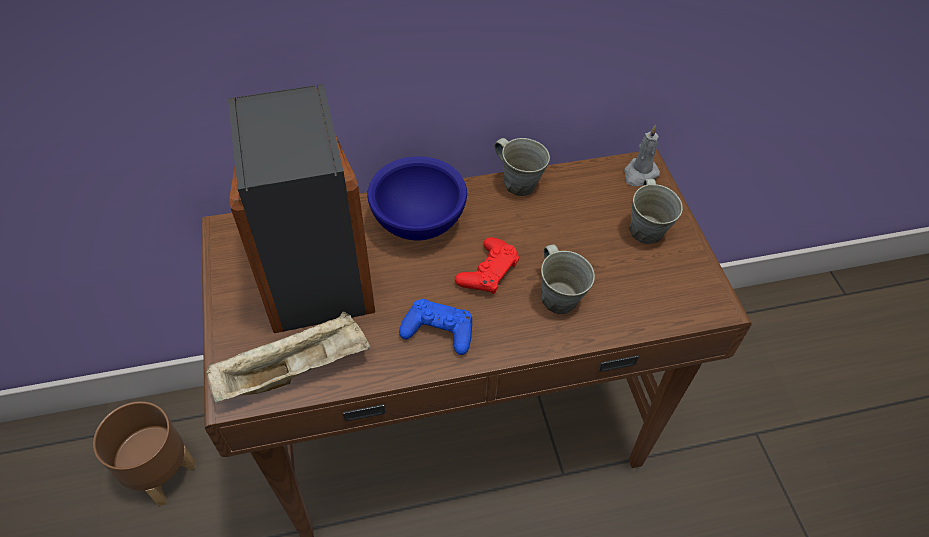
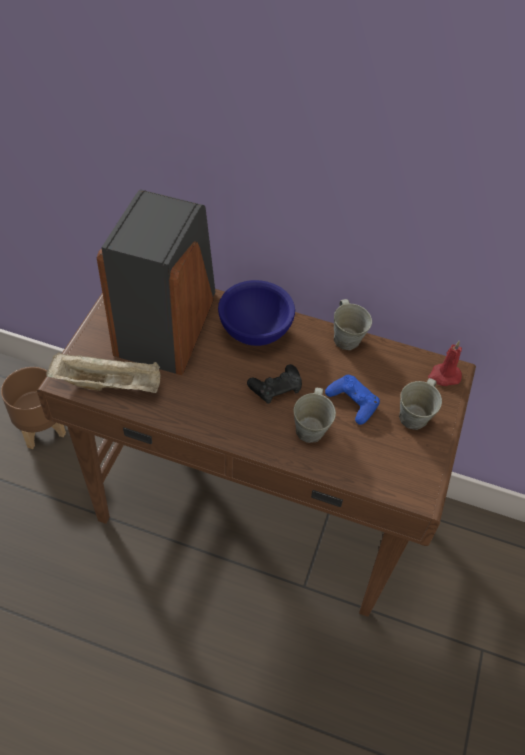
camera: 30 degrees right, 0 degrees up
blue game controller [399,299,472,355] -> blue game controller moved to [325,375,380,425]
red game controller [455,237,519,294] -> black game controller [247,364,302,404]
grey candle [624,125,660,186] -> red candle [428,341,462,386]

